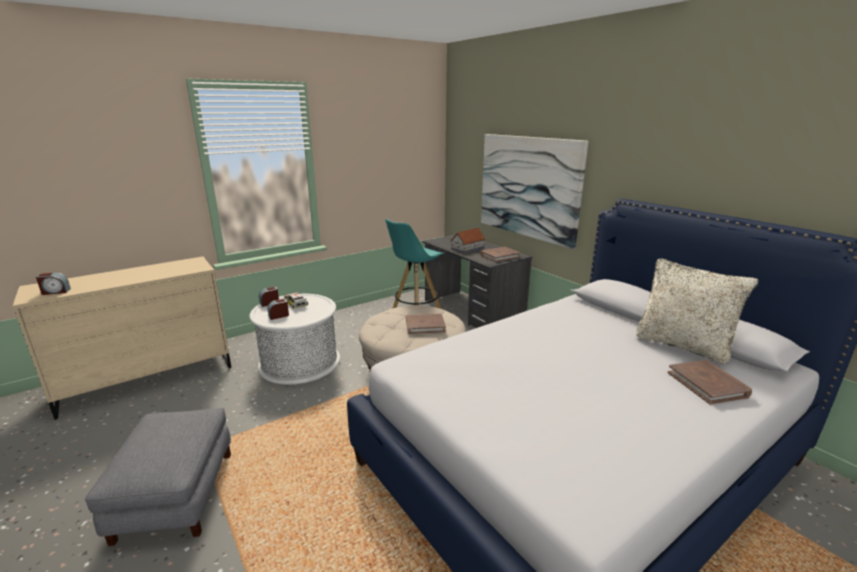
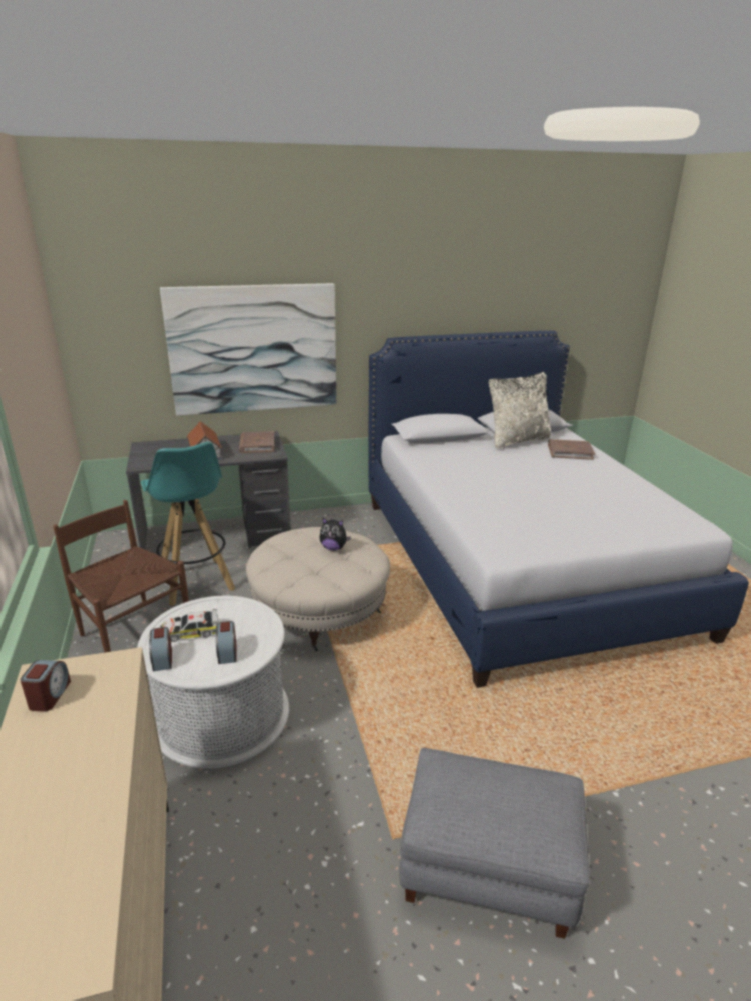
camera: 70 degrees left, 5 degrees up
alarm clock [36,273,71,295] -> alarm clock moved to [21,660,71,711]
brown book [406,314,446,334] -> plush toy [319,517,351,551]
none -> brown chair [53,500,189,652]

